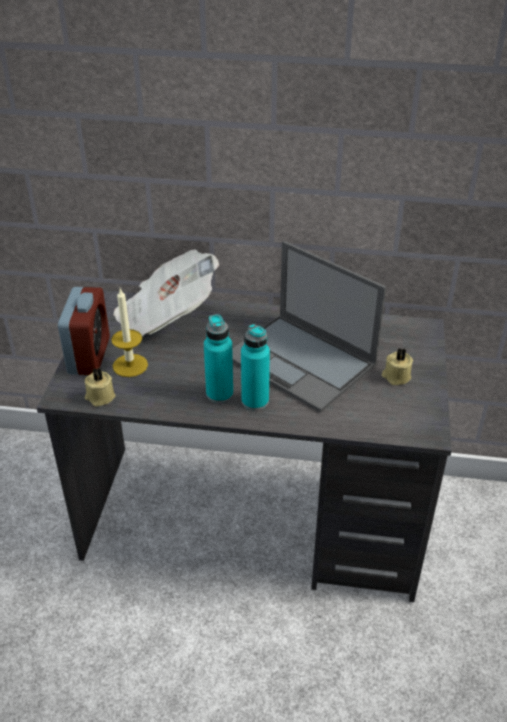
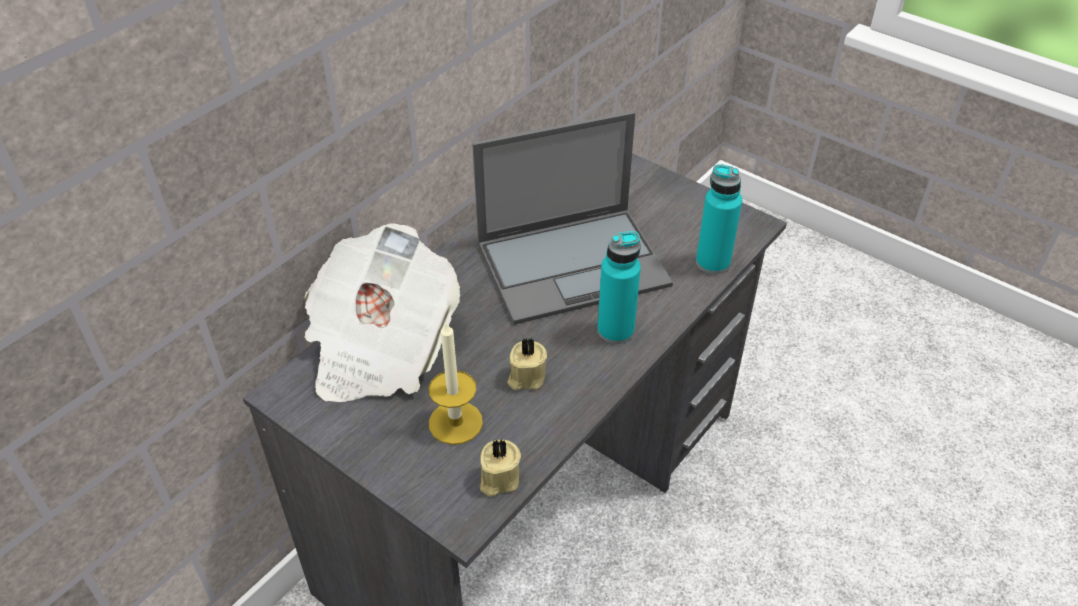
camera: 60 degrees left, 5 degrees up
alarm clock [58,287,110,375] -> none
turquoise bottle [204,314,233,403] -> turquoise bottle moved to [696,164,742,274]
beige candle [382,348,413,385] -> beige candle moved to [507,338,547,390]

